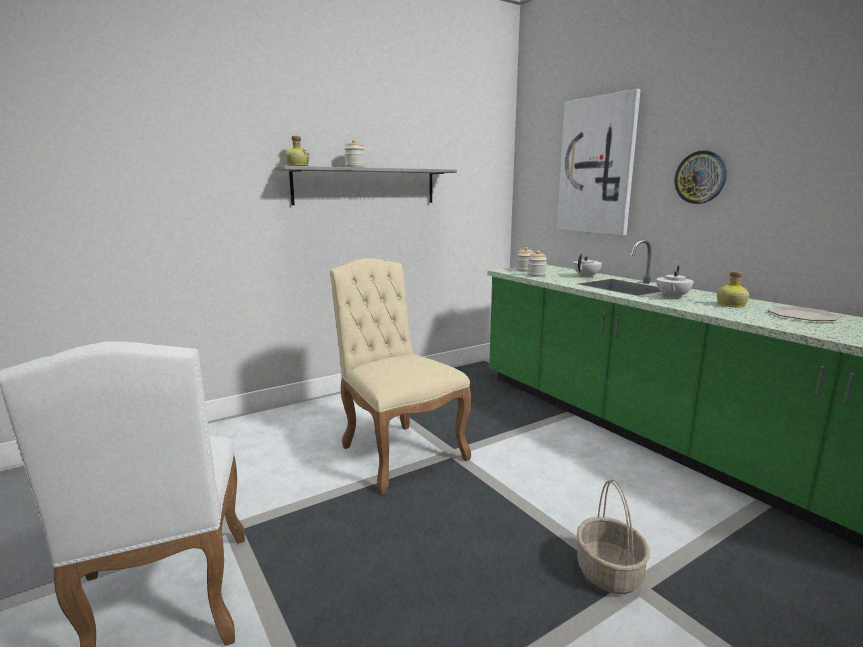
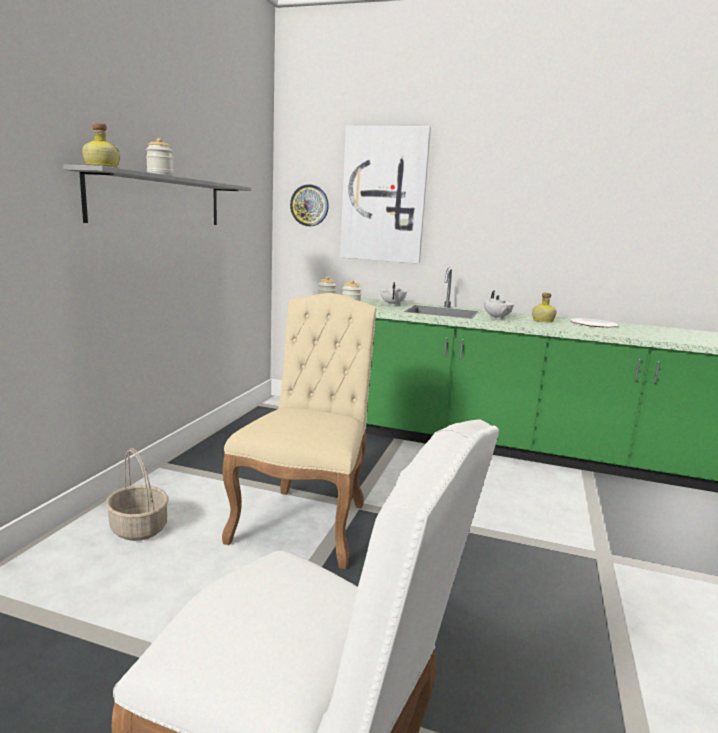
camera: 40 degrees left, 0 degrees up
beige chair [330,258,471,495] -> beige chair turned 90 degrees clockwise [222,293,377,569]
basket [577,479,650,594] -> basket moved to [106,448,168,541]
wall clock [674,150,727,204] -> wall clock moved to [290,184,329,226]

